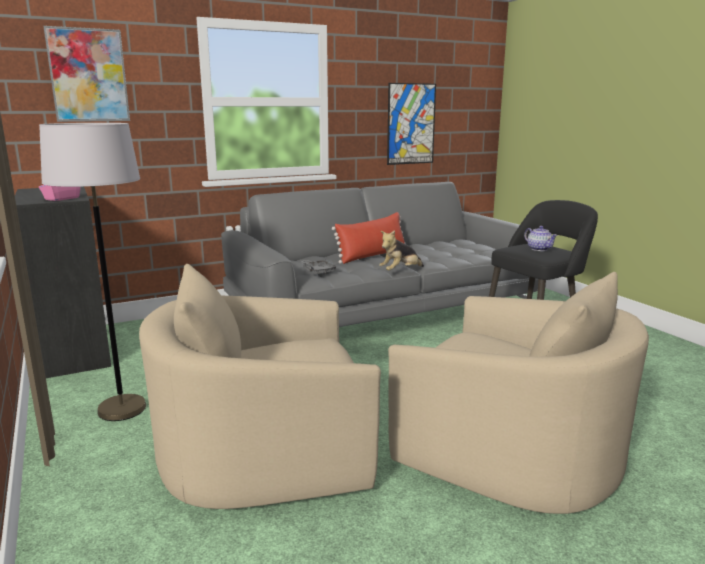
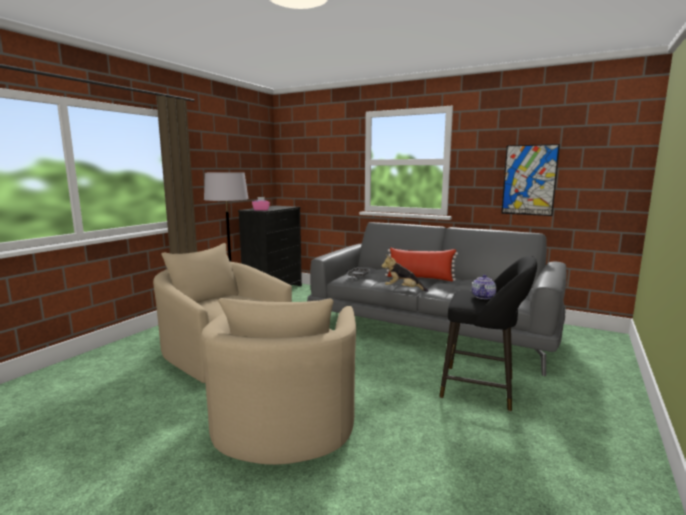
camera: 55 degrees right, 5 degrees down
picture [43,26,130,122] -> none

